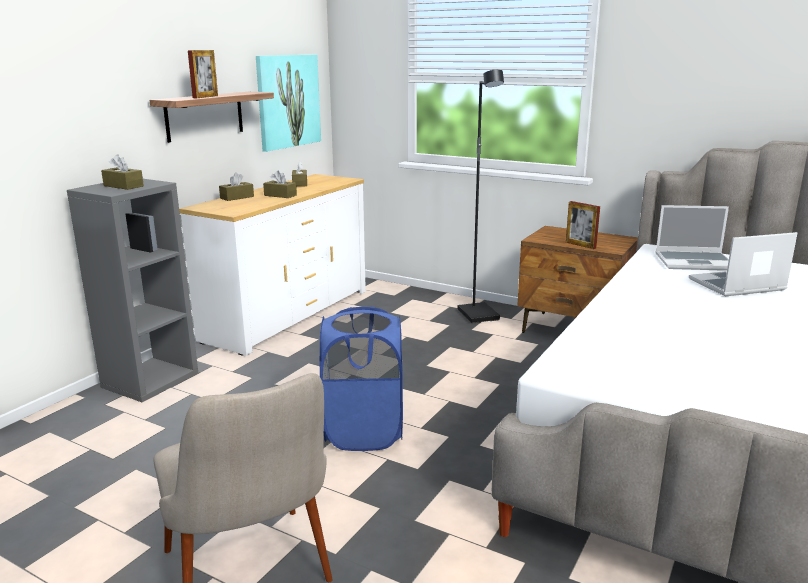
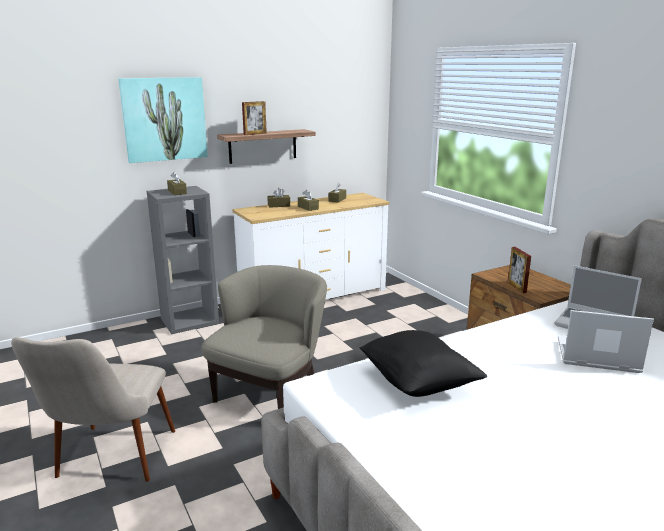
camera: 30 degrees right, 0 degrees up
picture [256,55,321,152] -> picture moved to [118,77,208,163]
blue laundry basket [320,307,403,451] -> beige armchair [202,265,327,409]
black floor lamp [458,70,504,324] -> none
none -> black pillow [360,330,487,397]

